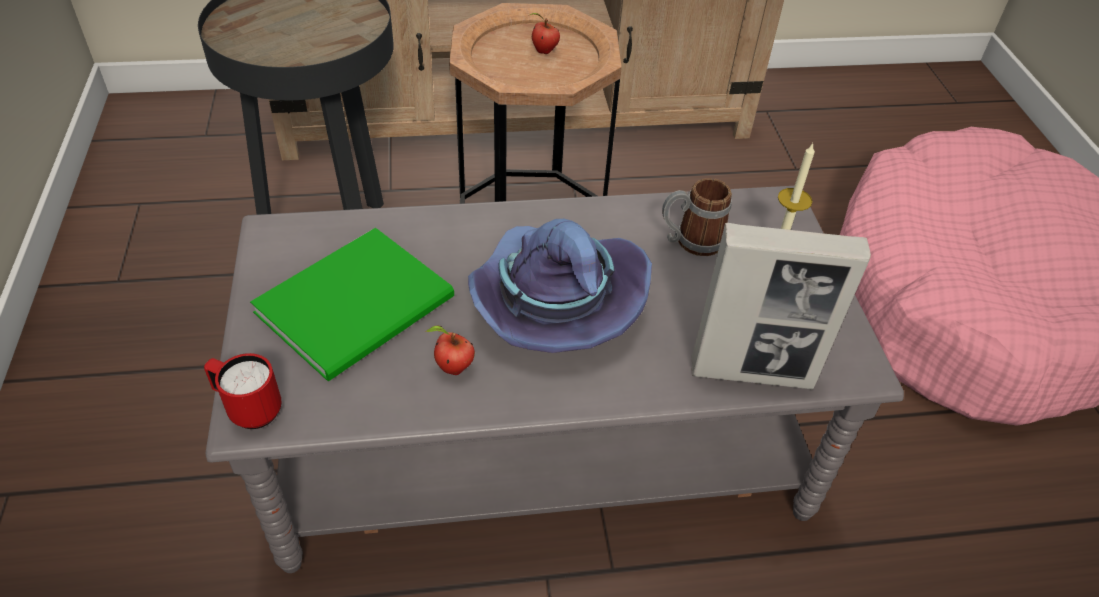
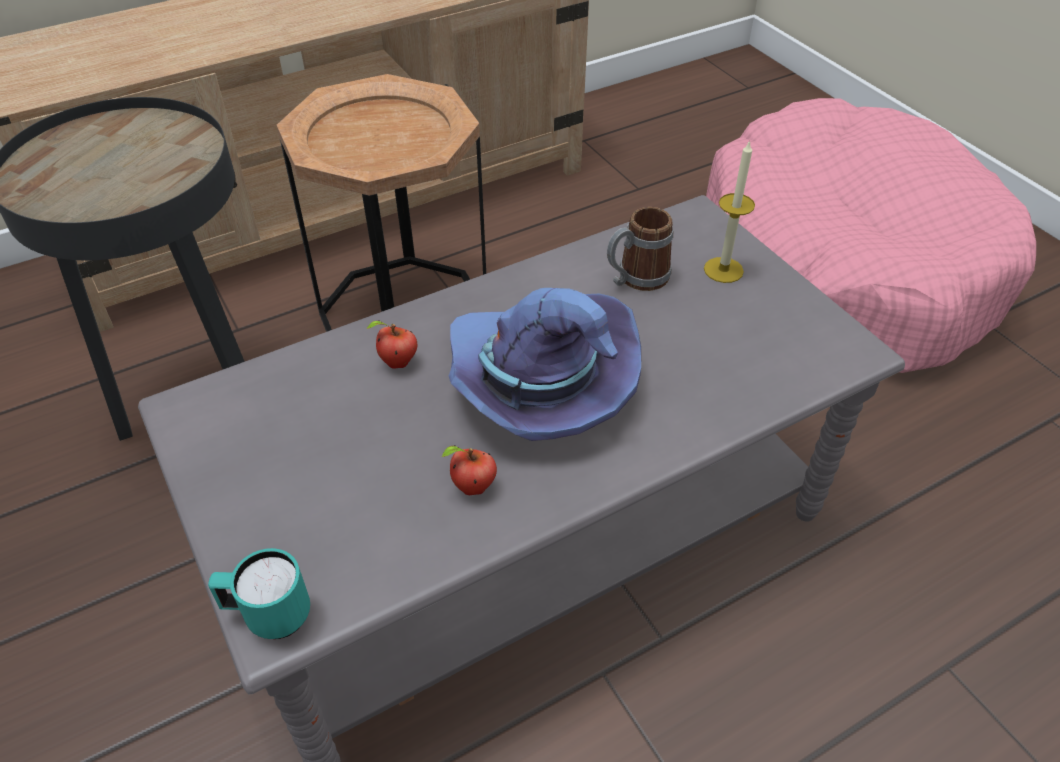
camera: 20 degrees left, 0 degrees up
red mug [204,353,282,429] -> turquoise mug [208,548,310,639]
green book [250,228,454,381] -> none
apple [530,13,560,54] -> apple moved to [366,320,417,369]
picture frame [691,223,871,389] -> none

